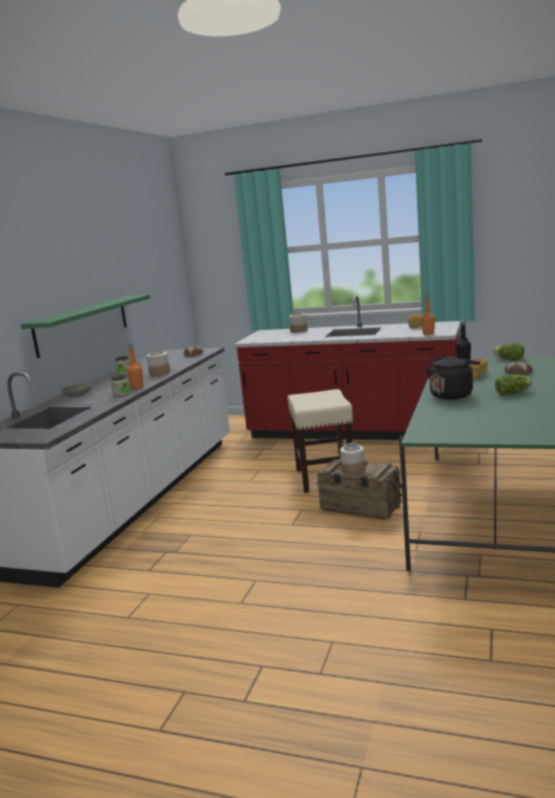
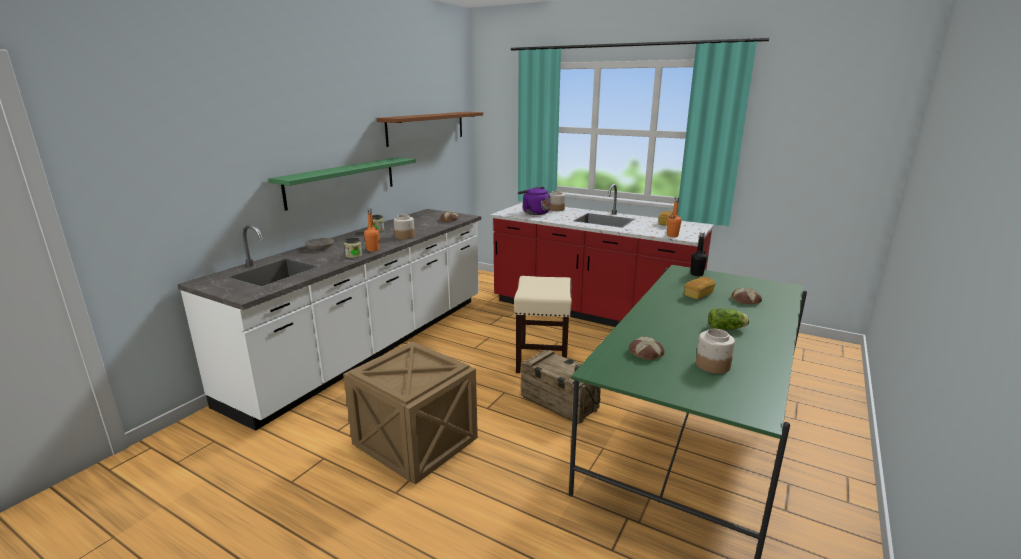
camera: 10 degrees right, 5 degrees up
jar [340,443,365,474] -> jar moved to [696,329,735,374]
black kettle [426,356,480,399] -> none
lettuce [493,343,524,360] -> none
none -> crate [343,342,478,484]
none -> brown shelf [377,112,483,147]
none -> purple kettle [518,187,550,215]
none -> bread [629,337,664,360]

